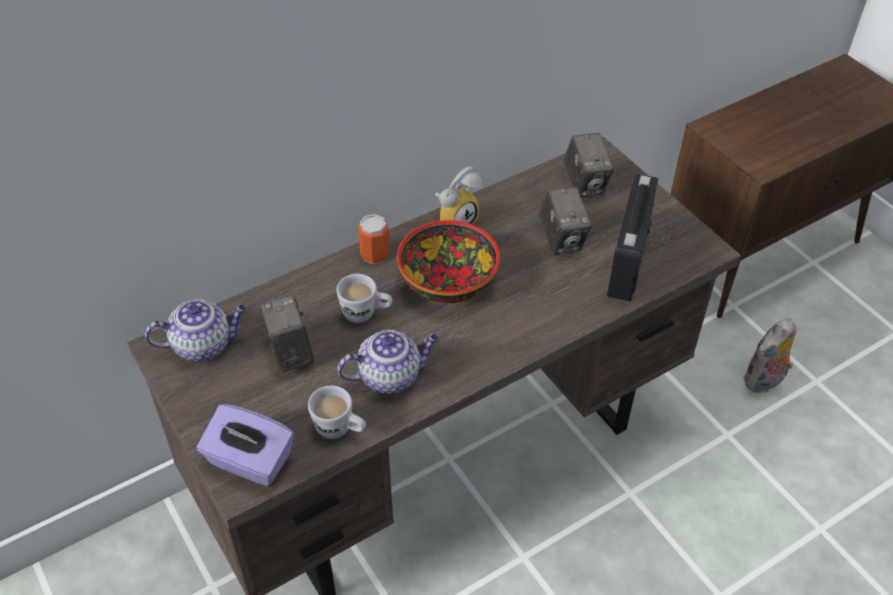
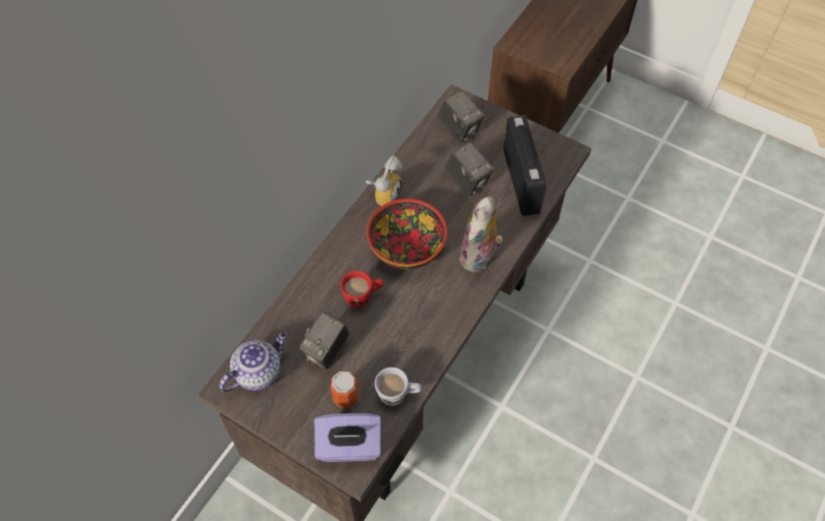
camera: 25 degrees left, 10 degrees up
camera [260,295,315,373] -> camera turned 105 degrees counterclockwise [299,311,349,369]
white mug [337,274,392,323] -> red mug [340,271,384,308]
teapot [337,330,439,394] -> none
can [358,214,390,264] -> can moved to [330,371,359,408]
plush toy [743,318,796,393] -> plush toy moved to [459,196,503,272]

